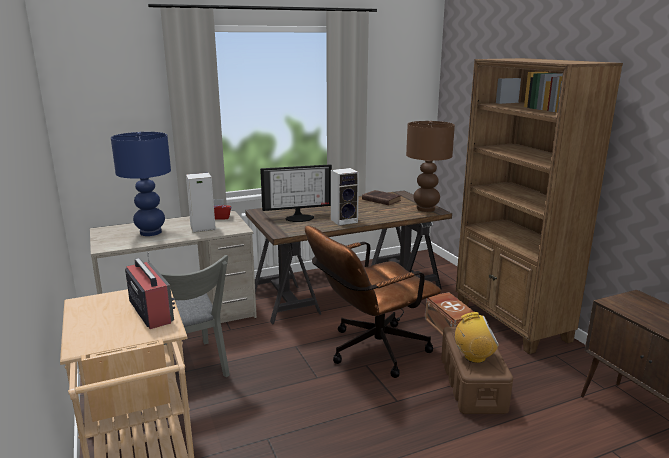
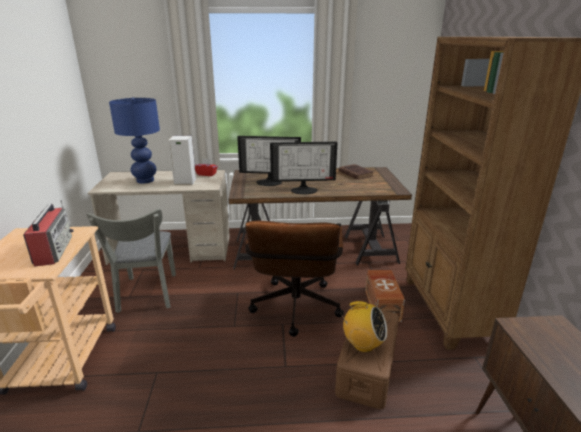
camera: 20 degrees right, 5 degrees up
brown office chair [305,226,441,378] -> brown office chair turned 75 degrees counterclockwise [245,220,344,337]
speaker [331,168,359,225] -> monitor [270,142,337,195]
brown table lamp [406,121,455,212] -> none

